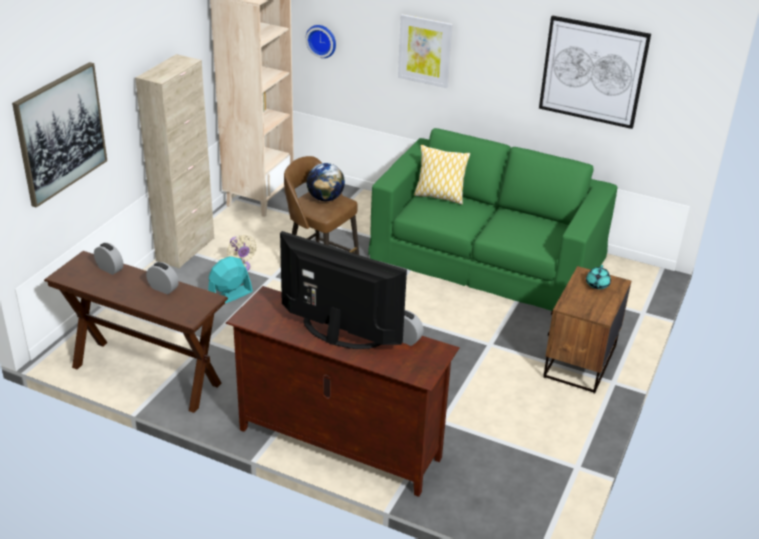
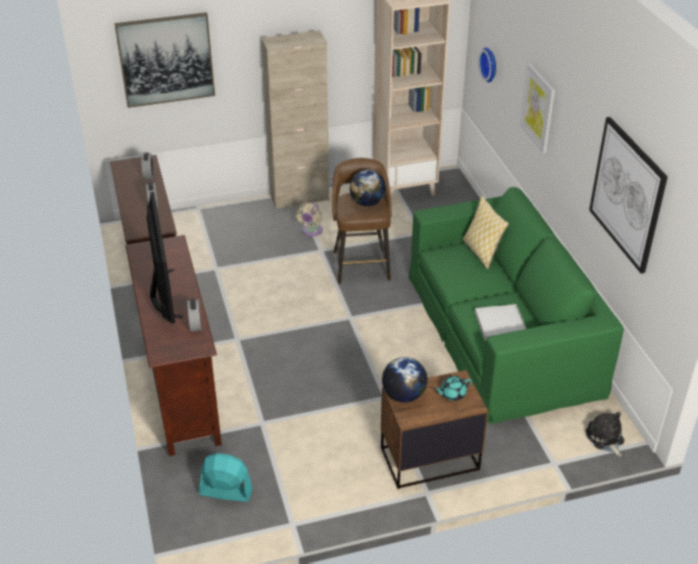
camera: 50 degrees right, 5 degrees up
turquoise fan [208,256,253,303] -> turquoise fan moved to [199,453,253,502]
none -> globe [382,357,427,403]
none -> white tray [475,304,526,341]
none -> plush toy [586,412,624,457]

